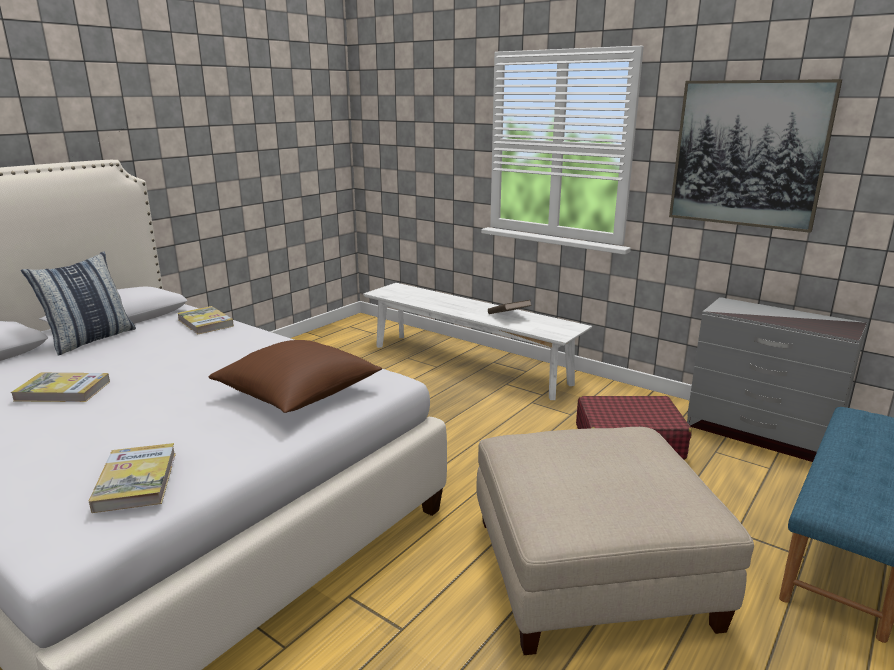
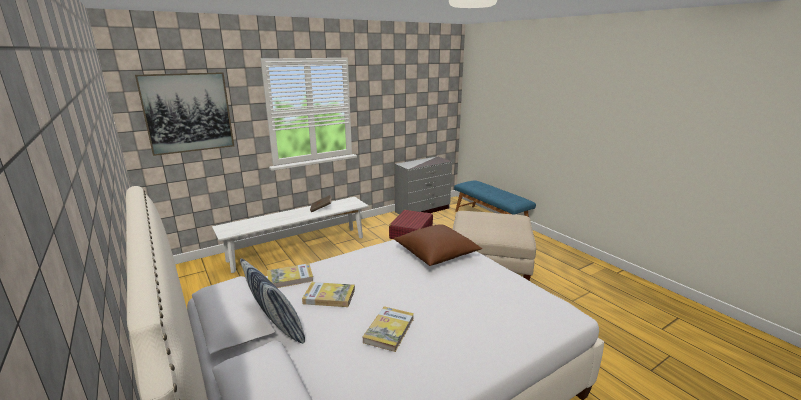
camera: 70 degrees left, 0 degrees up
book [89,443,176,513] -> book moved to [302,282,355,307]
picture [669,79,842,233] -> picture moved to [135,72,234,156]

